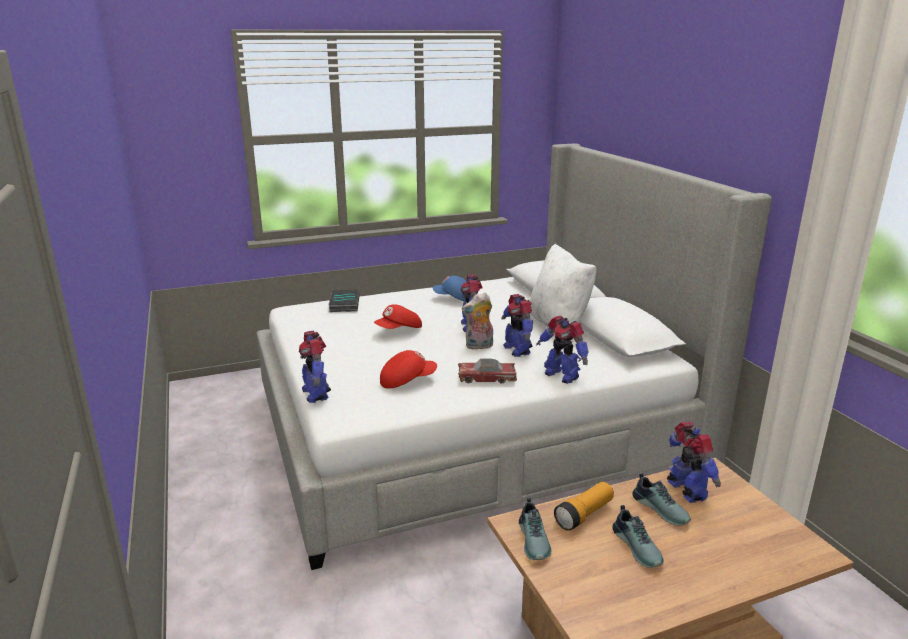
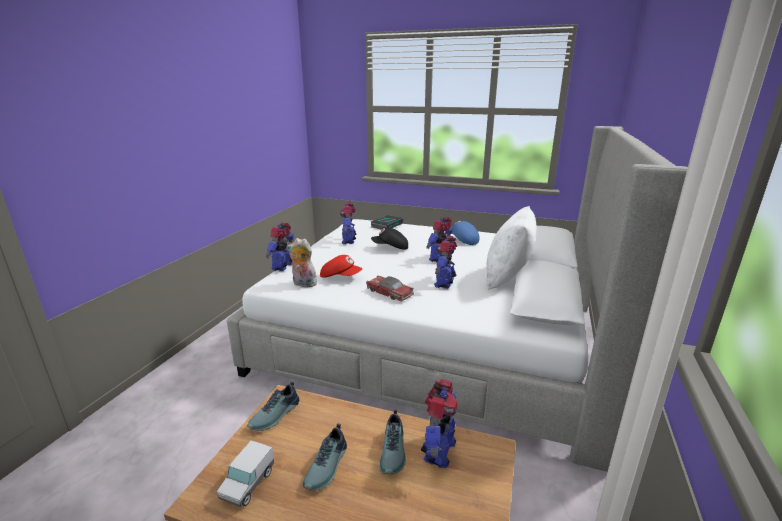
camera: 40 degrees right, 0 degrees up
red cap [374,304,422,329] -> black cap [371,228,408,249]
plush toy [462,293,493,350] -> plush toy moved to [287,238,317,287]
toy robot [536,316,589,384] -> toy robot moved to [340,203,356,244]
flashlight [554,482,614,531] -> none
none -> toy truck [217,441,274,507]

